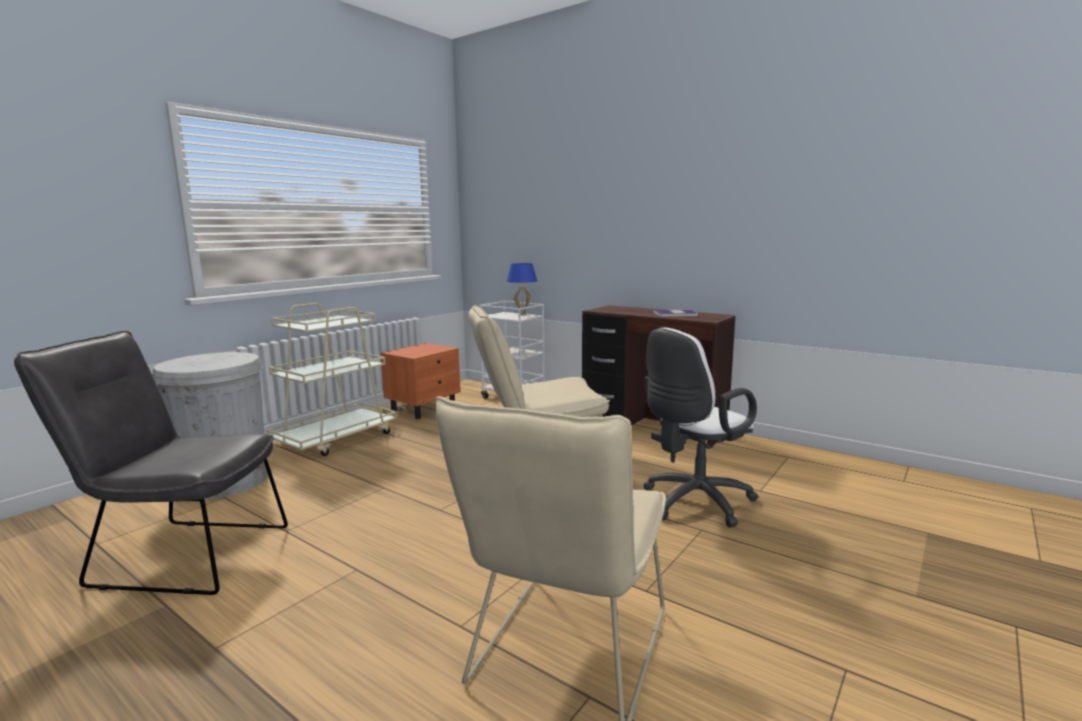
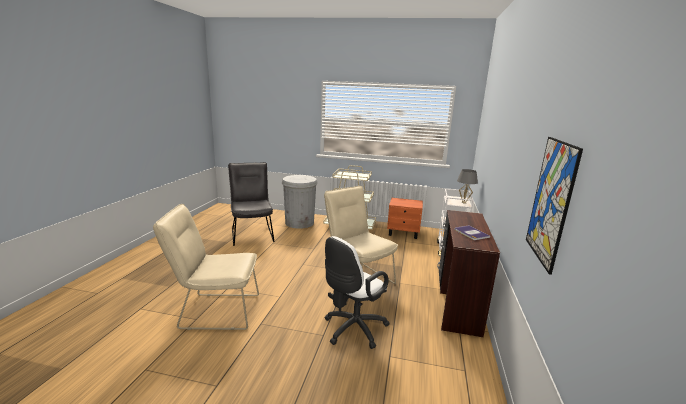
camera: 65 degrees right, 5 degrees up
blue table lamp [507,263,537,316] -> grey table lamp [457,169,478,203]
white office chair [643,328,758,528] -> white office chair turned 75 degrees counterclockwise [325,236,390,349]
none -> picture [526,137,583,275]

